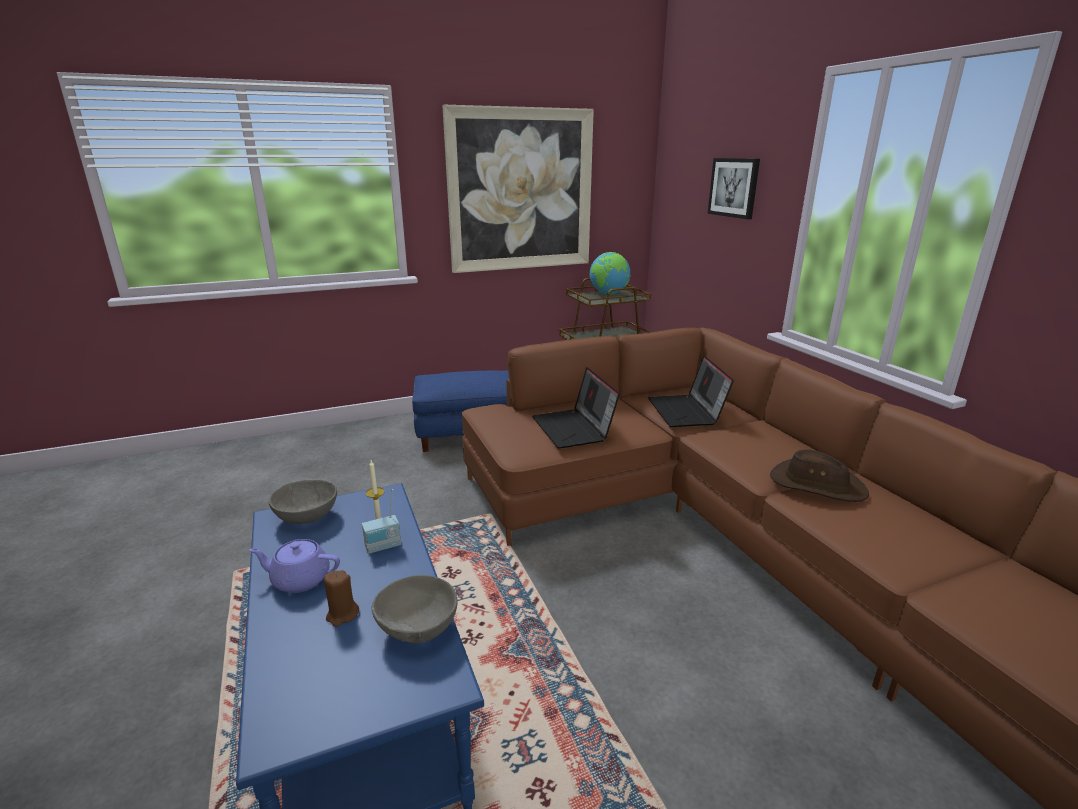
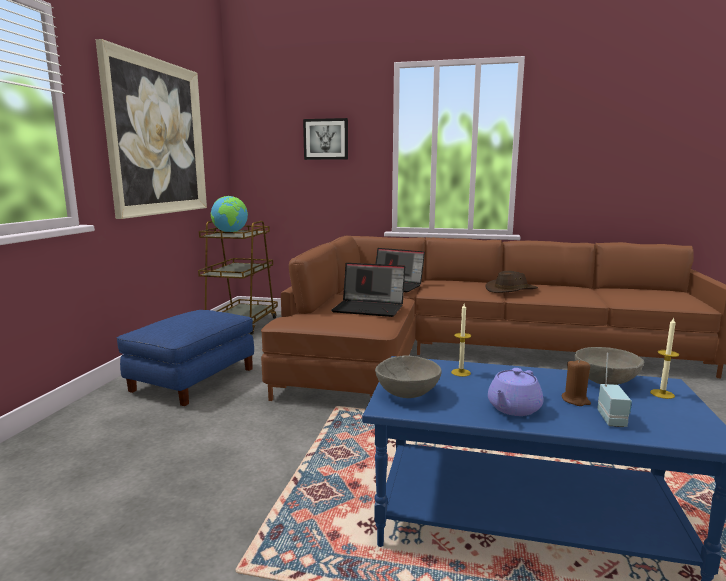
camera: 55 degrees left, 10 degrees down
radio [362,489,401,554] -> radio moved to [597,353,632,427]
none -> candle [650,317,679,399]

